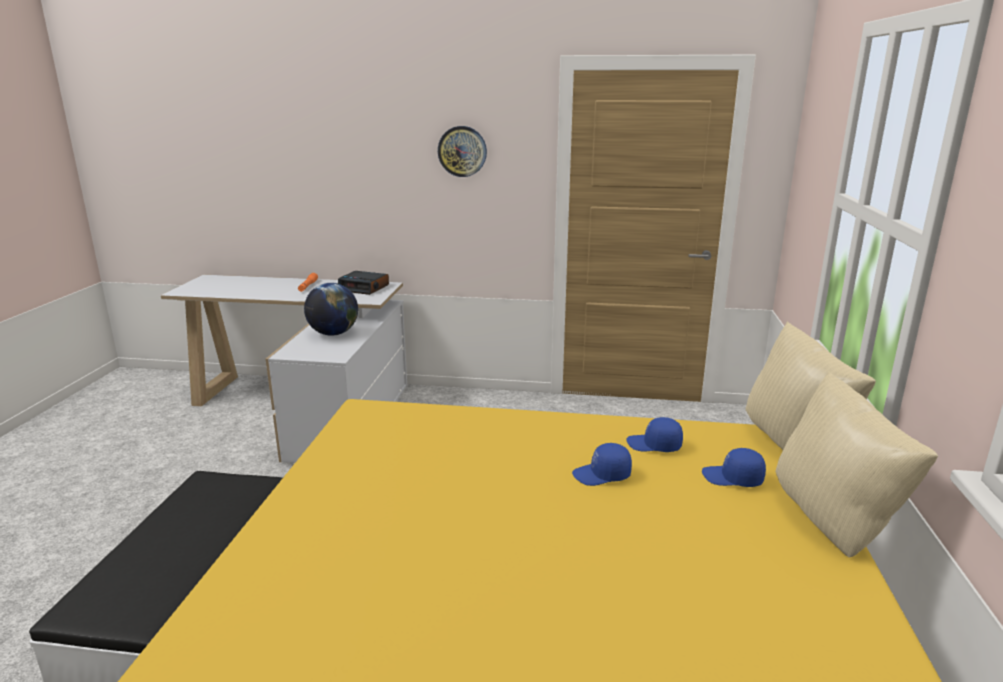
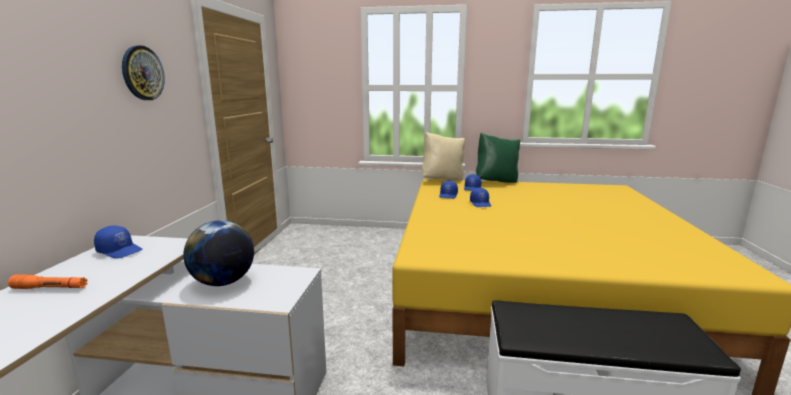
camera: 90 degrees left, 5 degrees down
alarm clock [338,271,389,295] -> blue cap [94,226,143,258]
beige pillow [776,371,938,557] -> green pillow [476,133,520,183]

